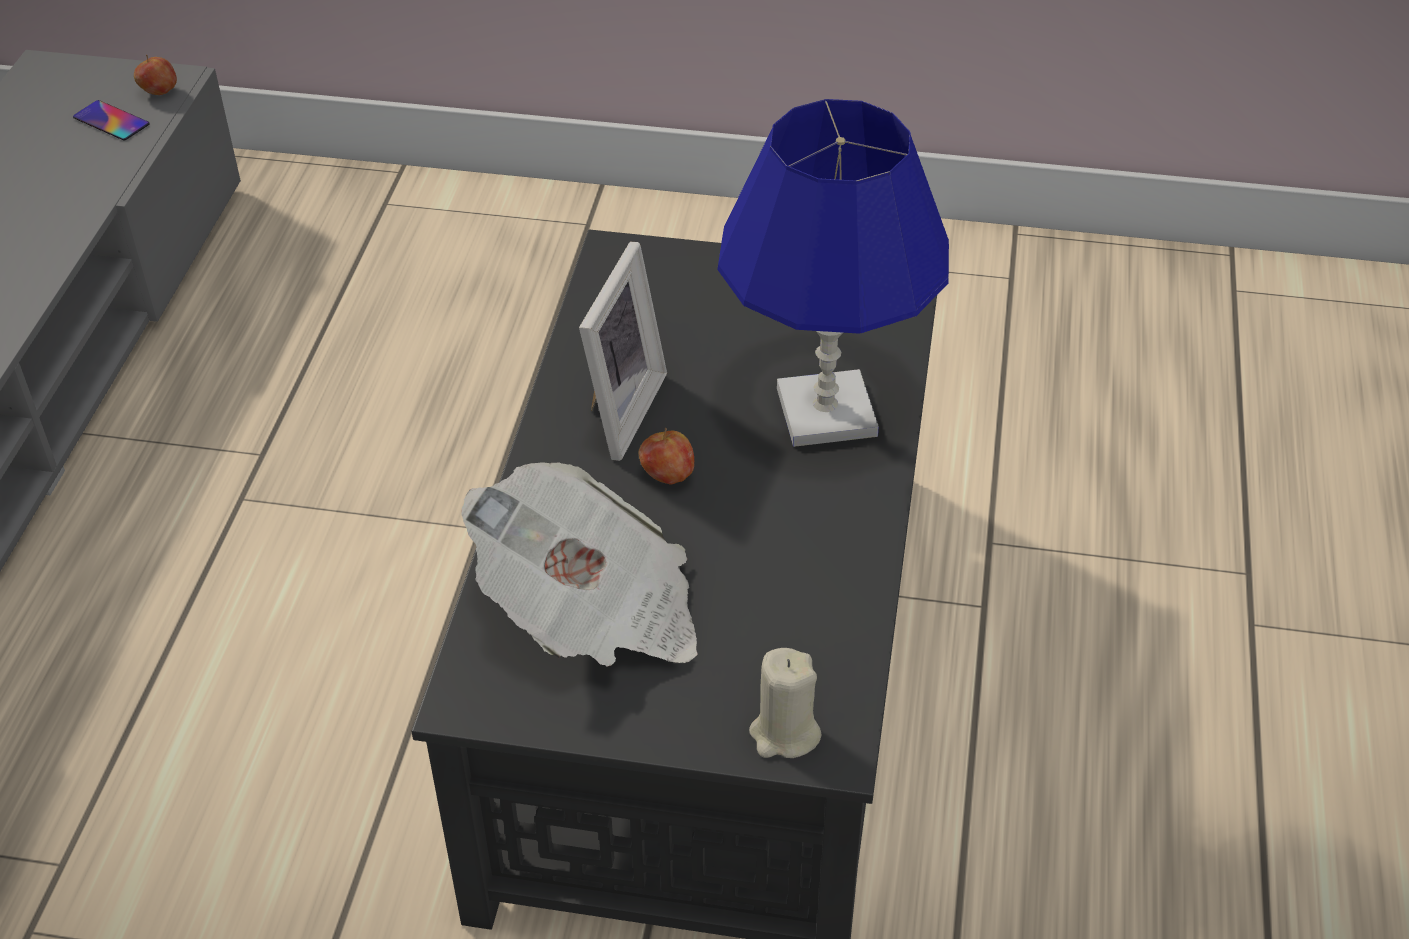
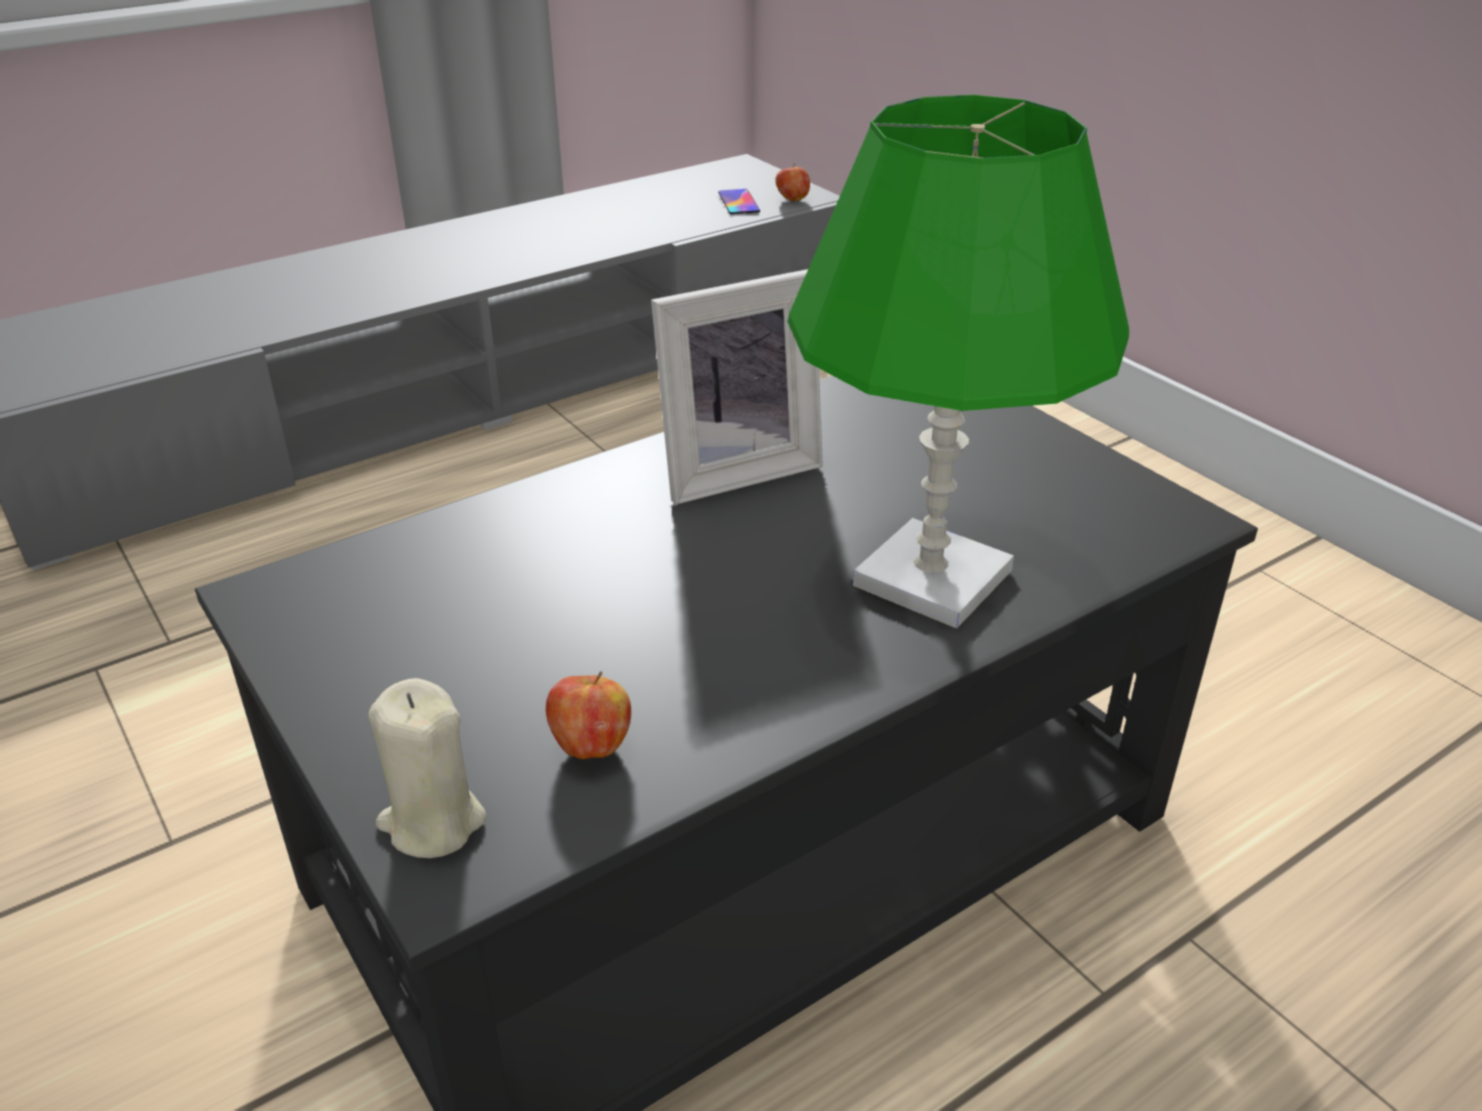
camera: 45 degrees right, 10 degrees down
newspaper [461,462,698,666] -> none
apple [638,428,694,484] -> apple moved to [546,671,631,759]
blue table lamp [717,99,949,447] -> green table lamp [788,95,1129,629]

